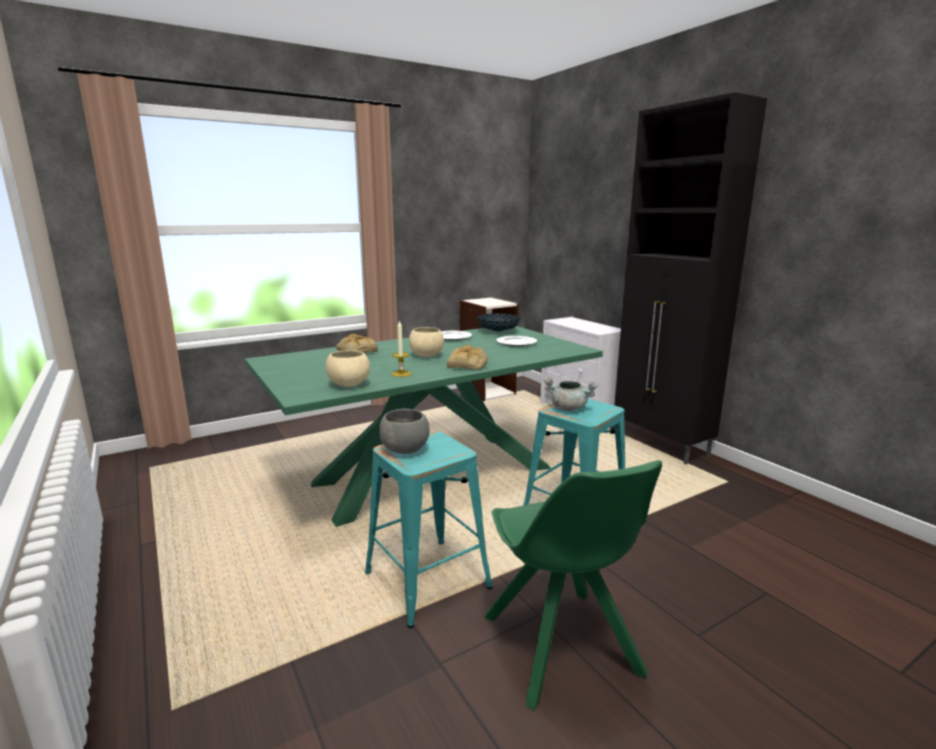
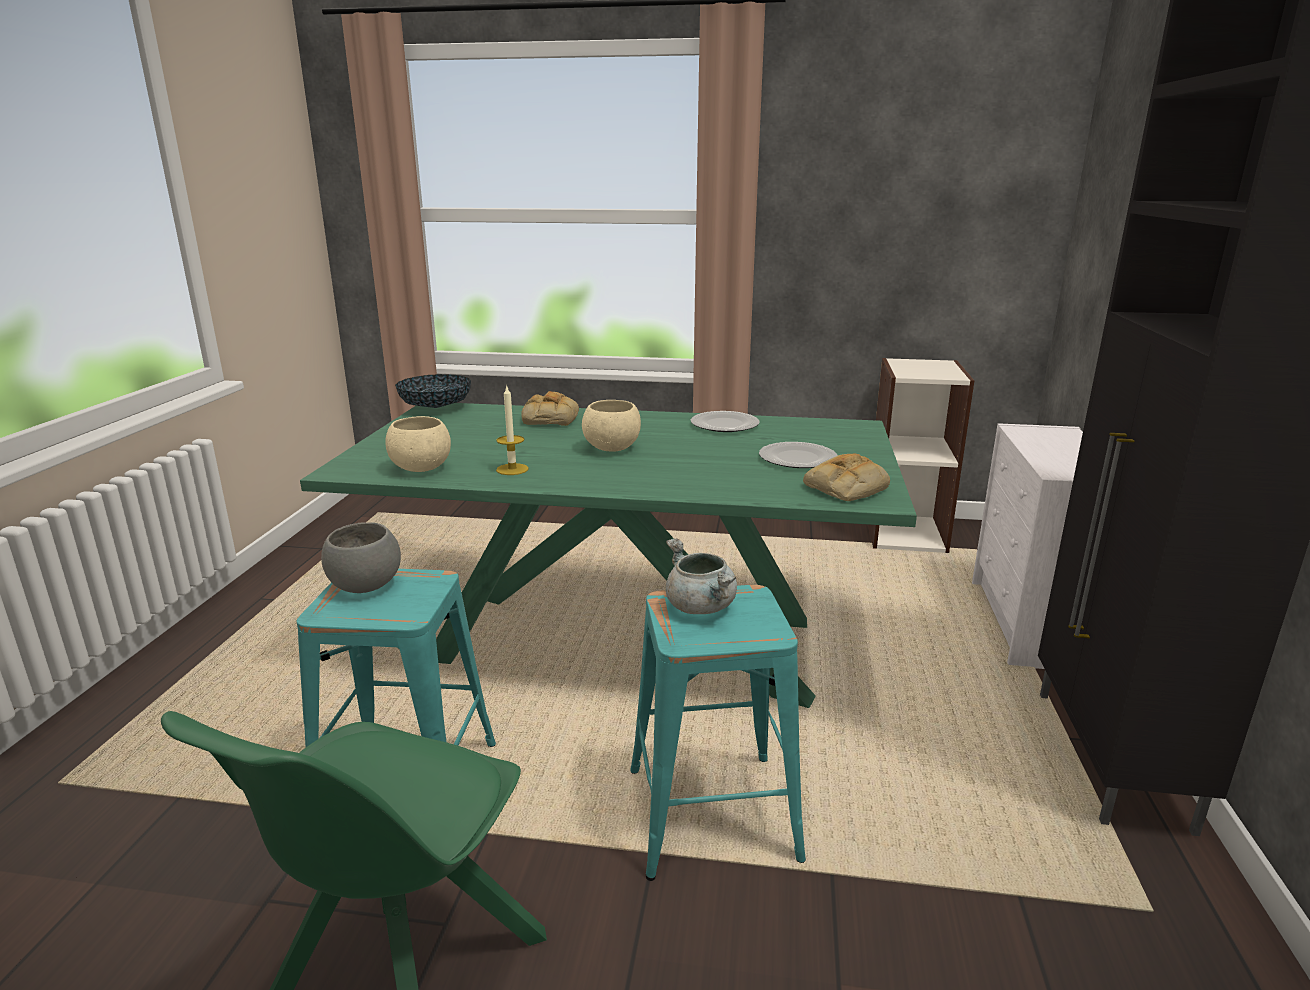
camera: 40 degrees right, 5 degrees up
bread [447,345,488,369] -> bread moved to [803,454,890,501]
bowl [478,313,520,332] -> bowl moved to [395,374,471,408]

